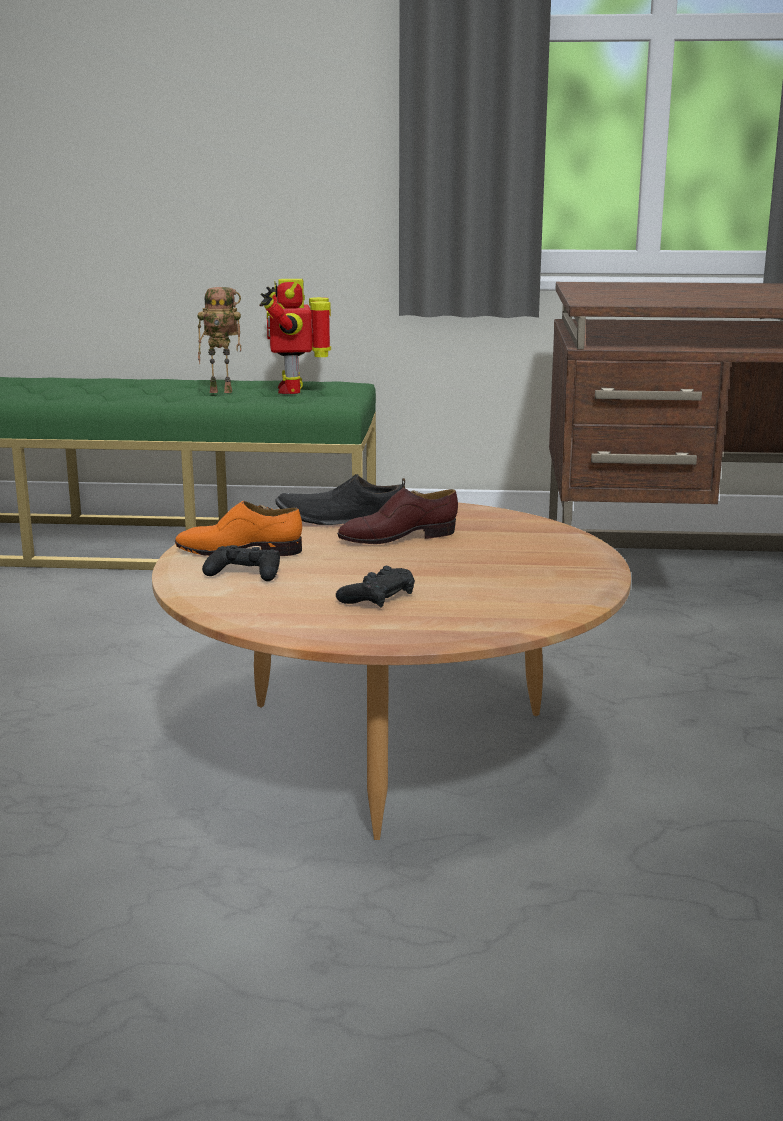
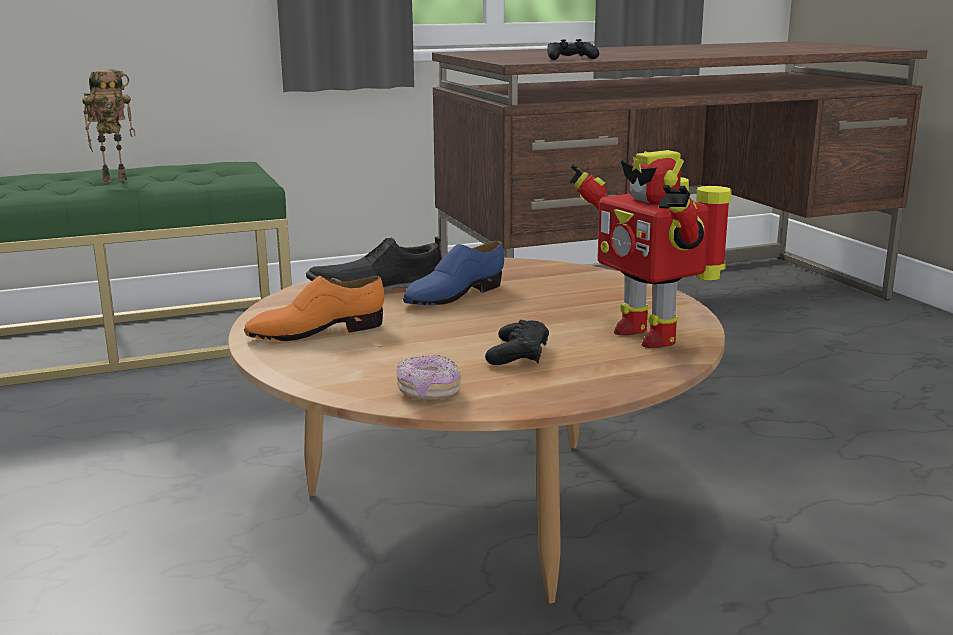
camera: 25 degrees left, 0 degrees up
black game controller [202,545,280,581] -> black game controller moved to [547,39,599,60]
toy robot [260,279,331,394] -> toy robot moved to [570,150,732,348]
brown shoe [337,488,458,544] -> blue shoe [403,241,504,306]
none -> donut [396,355,461,400]

